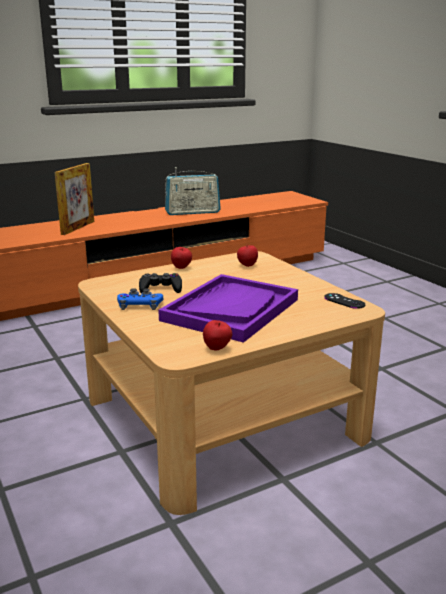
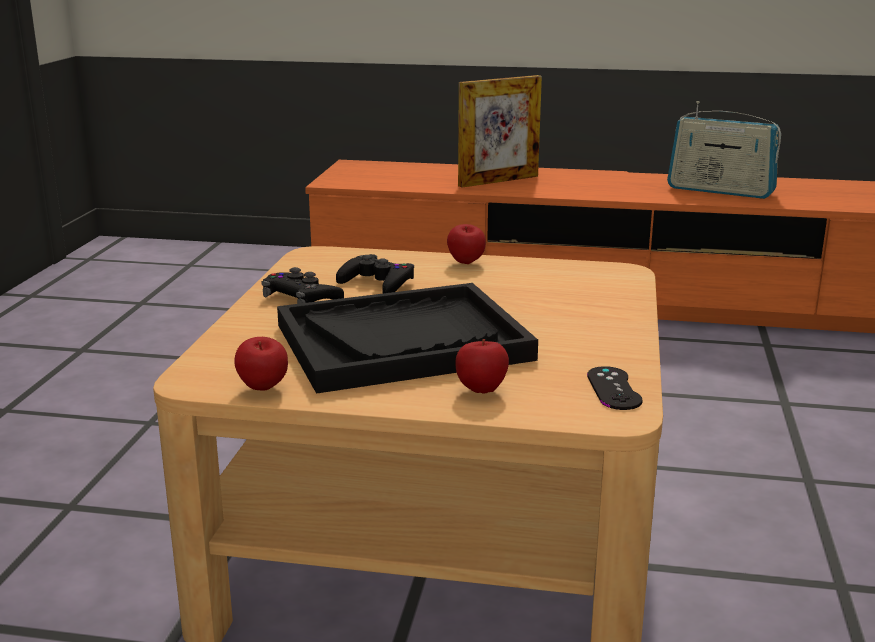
camera: 40 degrees right, 0 degrees up
blue game controller [117,288,163,310] -> black game controller [261,267,344,304]
purple tray [158,274,298,343] -> black tray [277,283,538,393]
apple [237,245,258,267] -> apple moved to [456,339,509,394]

